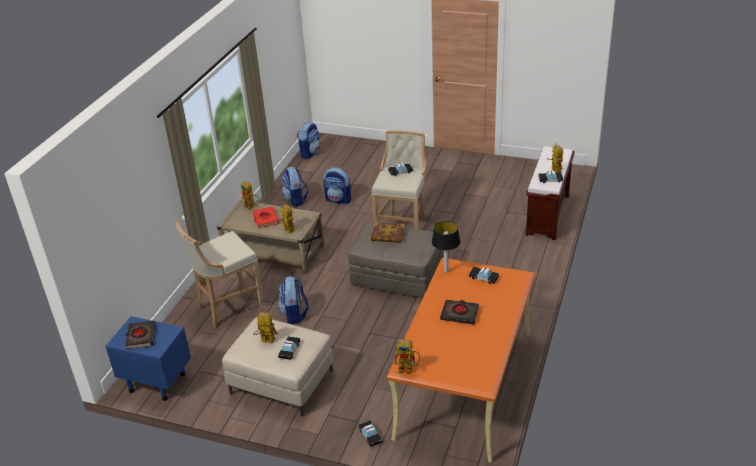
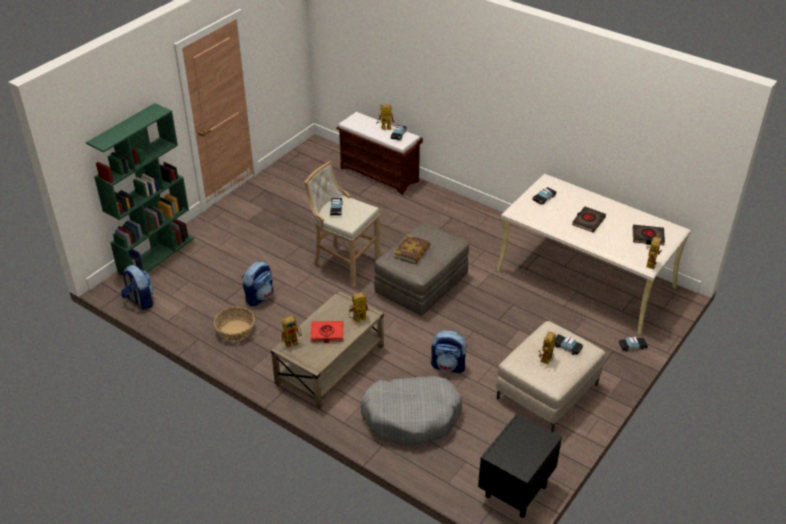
camera: 75 degrees left, 5 degrees up
blue nightstand [105,316,191,401] -> black nightstand [478,414,562,518]
black book [126,321,155,349] -> black book moved to [633,225,665,245]
beige stool [175,221,266,327] -> grey dog bed [361,376,462,446]
backpack [282,166,308,207] -> basket [214,307,255,341]
orange desk [387,258,535,463] -> beige desk [497,174,691,335]
table lamp [432,221,461,273] -> none
none -> green bookcase [86,103,194,276]

